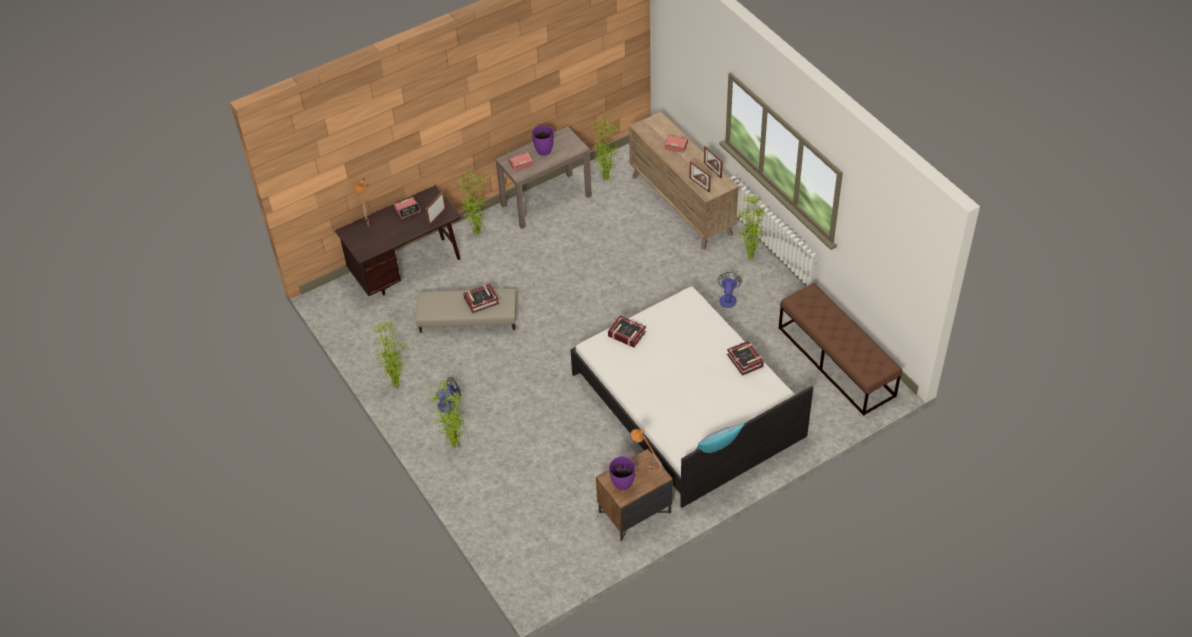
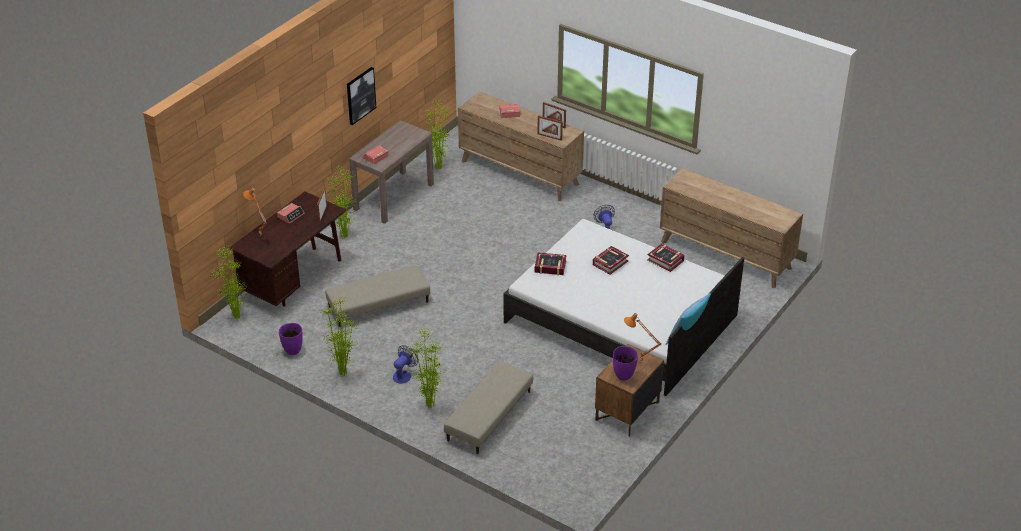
camera: 25 degrees left, 10 degrees down
book [463,284,499,313] -> book moved to [593,246,629,274]
purple vase [532,125,554,156] -> purple vase moved to [279,323,303,355]
potted plant [736,193,766,259] -> potted plant moved to [211,246,247,319]
brown bench [779,283,902,416] -> brown dresser [660,168,803,288]
none -> picture [347,67,376,125]
none -> beige ottoman [444,361,533,454]

